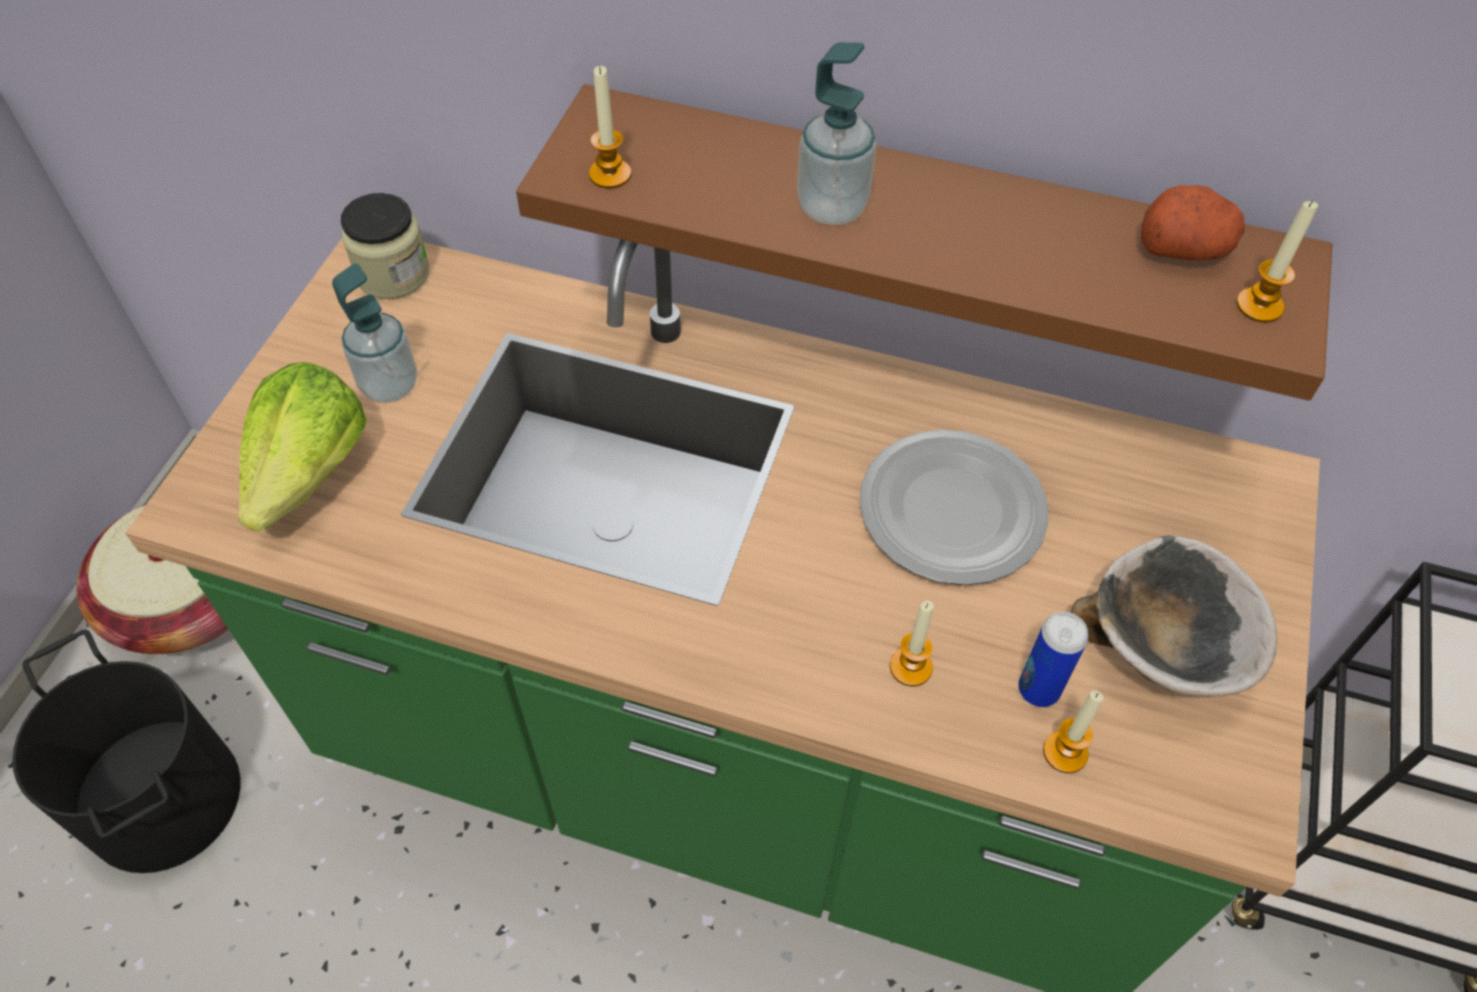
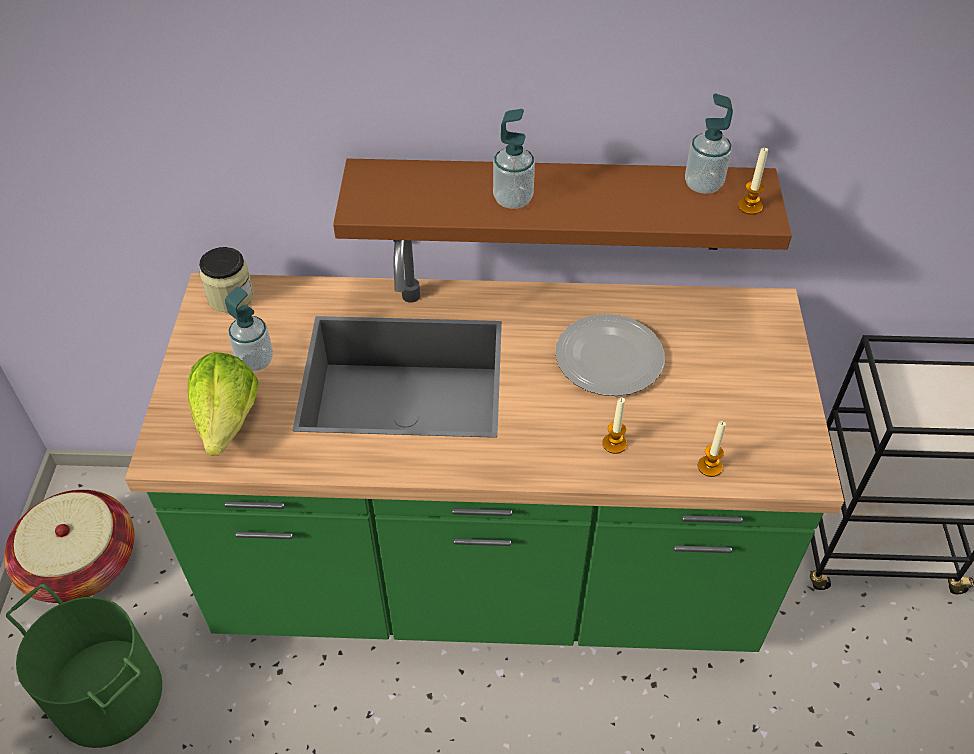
camera: 15 degrees left, 5 degrees down
black bucket [12,630,241,873] -> green bucket [6,584,162,748]
candle [589,66,631,189] -> none
can [1018,612,1088,707] -> none
bowl [1070,535,1277,697] -> none
potato [1141,185,1245,260] -> soap dispenser [685,93,733,194]

